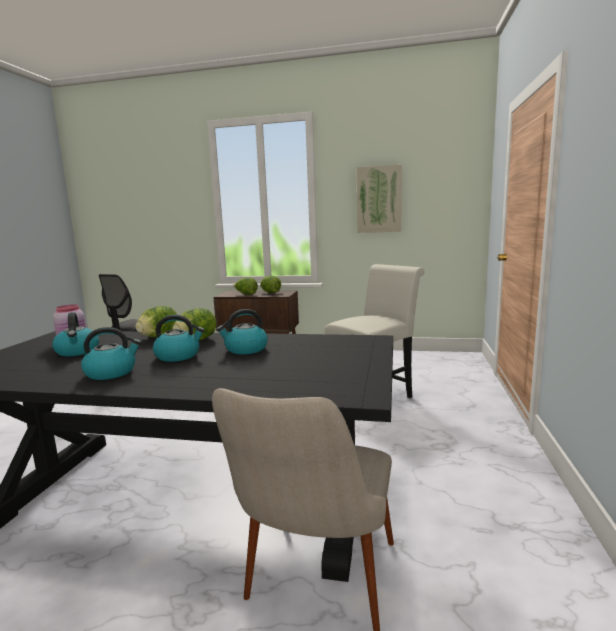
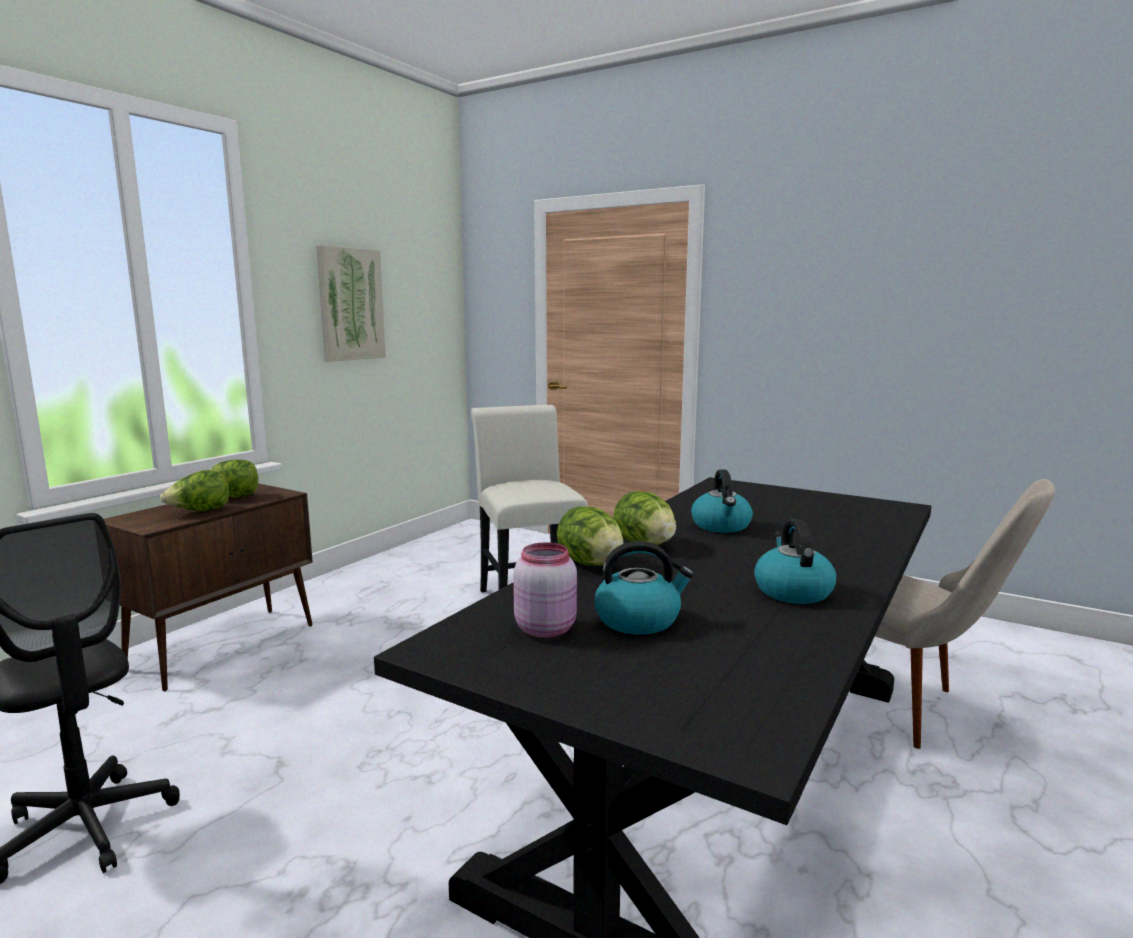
camera: 70 degrees left, 0 degrees up
kettle [153,315,205,362] -> none

